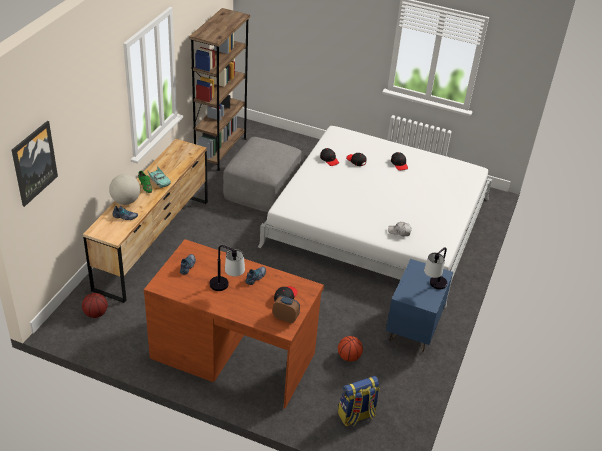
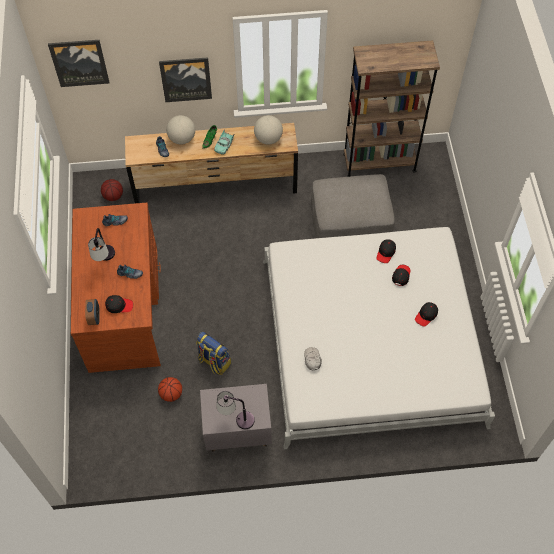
camera: 65 degrees right, 20 degrees up
backpack [338,376,380,426] -> backpack moved to [196,332,231,375]
blue nightstand [386,259,453,352] -> grey nightstand [200,384,272,452]
none -> picture [159,57,212,102]
none -> globe [254,115,283,145]

